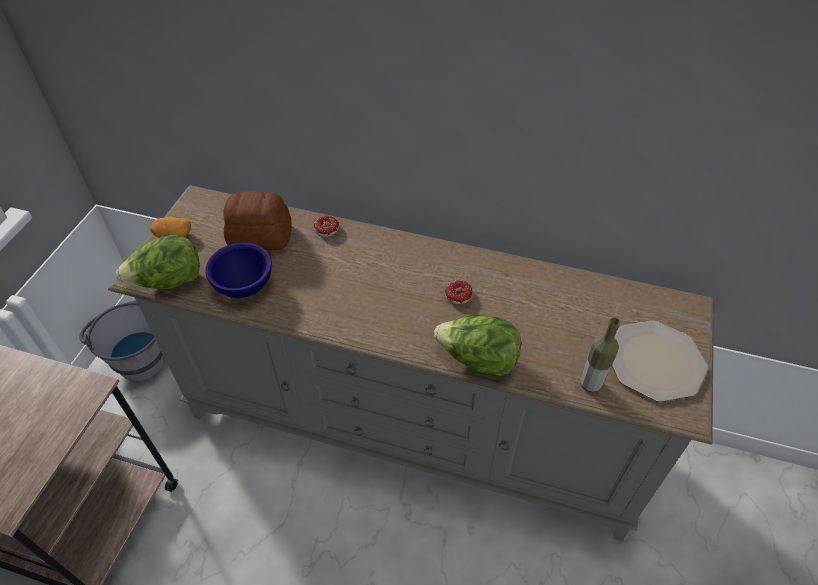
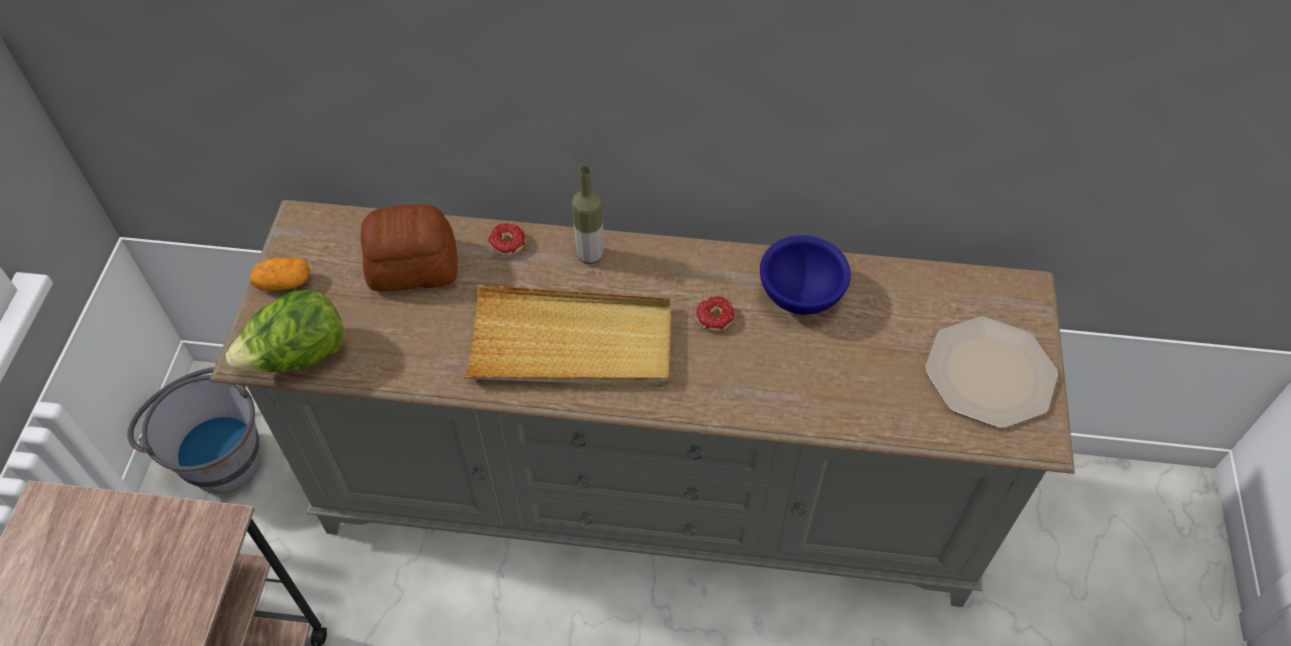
camera: 10 degrees left, 5 degrees up
blue bowl [205,243,272,298] -> blue bowl moved to [760,235,851,315]
lettuce [434,315,521,376] -> none
bottle [580,317,620,393] -> bottle moved to [571,166,603,264]
none -> beige tray [463,285,671,387]

